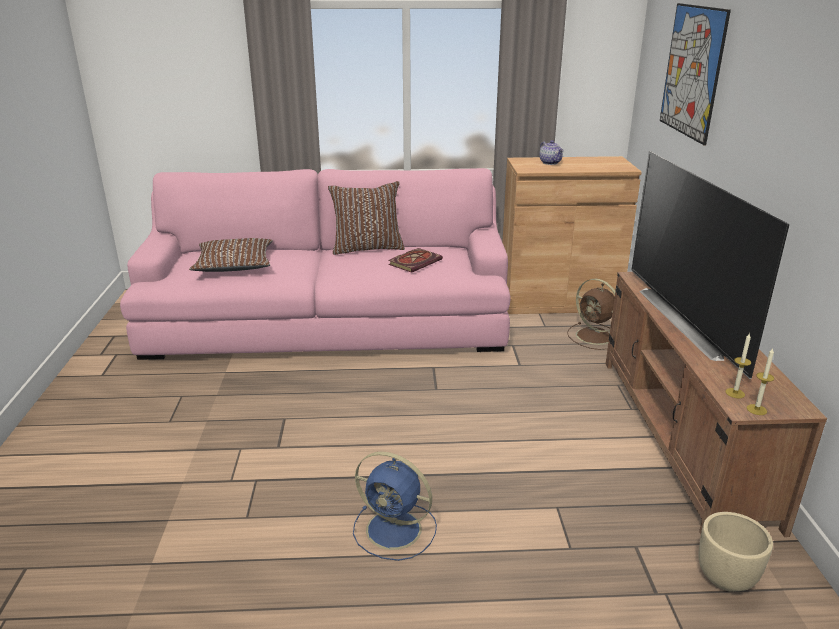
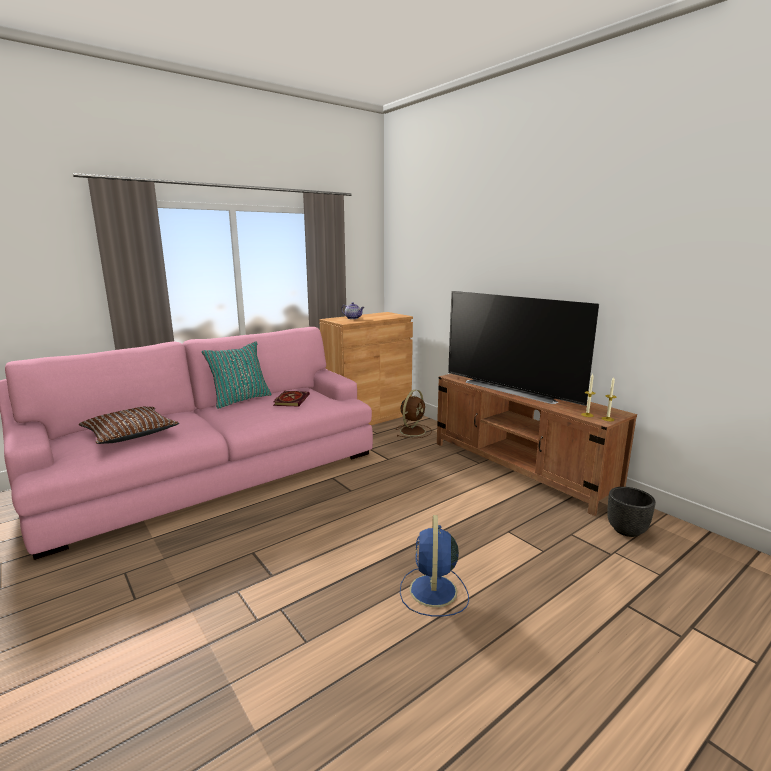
camera: 35 degrees left, 10 degrees down
brown pillow [328,181,405,255] -> turquoise pillow [202,341,272,409]
blue fan [353,451,437,561] -> blue fan turned 105 degrees clockwise [400,515,469,617]
brown fan [567,279,615,350] -> brown fan turned 75 degrees counterclockwise [396,390,432,438]
picture [660,3,731,145] -> none
beige planter [699,512,773,592] -> black planter [607,487,656,537]

